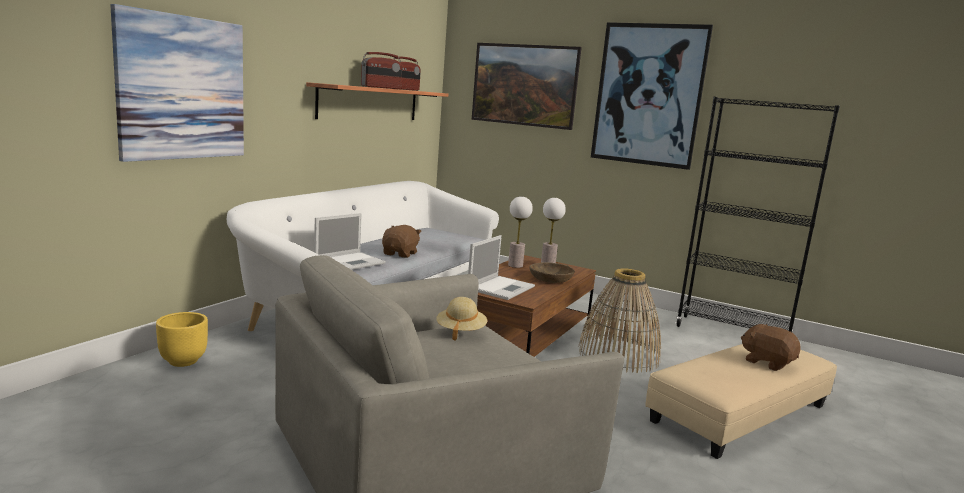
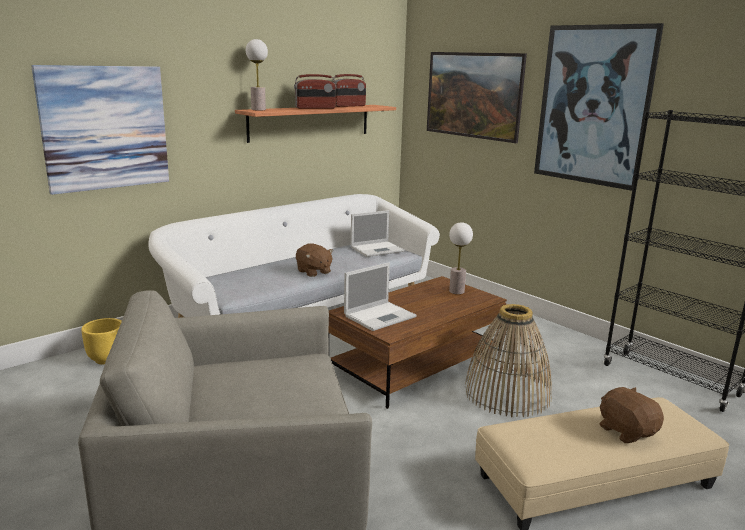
camera: 20 degrees right, 5 degrees up
laptop [314,213,386,270] -> laptop moved to [351,210,405,257]
brown plush toy [382,225,422,258] -> brown plush toy turned 105 degrees clockwise [296,243,334,277]
beige hat [436,297,487,341] -> none
table lamp [508,196,533,268] -> table lamp moved to [246,39,268,110]
brown bowl [529,262,575,283] -> none

